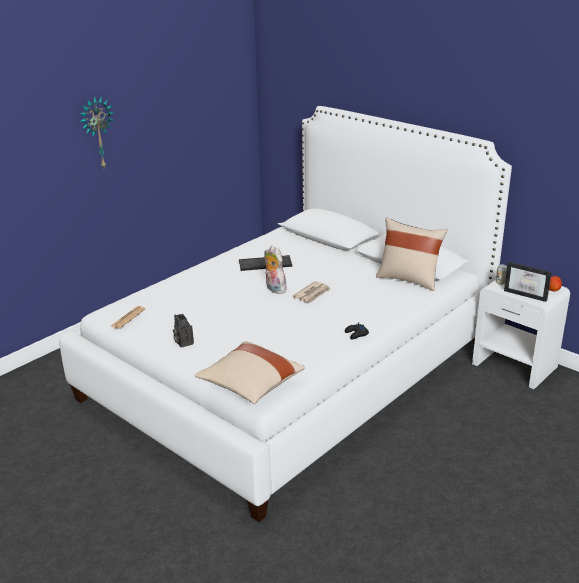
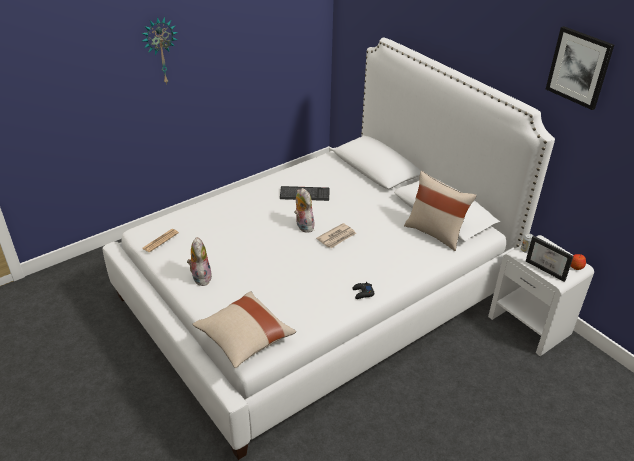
camera: 10 degrees right, 10 degrees up
camera [173,314,194,348] -> plush toy [187,237,212,286]
none -> picture [546,26,614,110]

